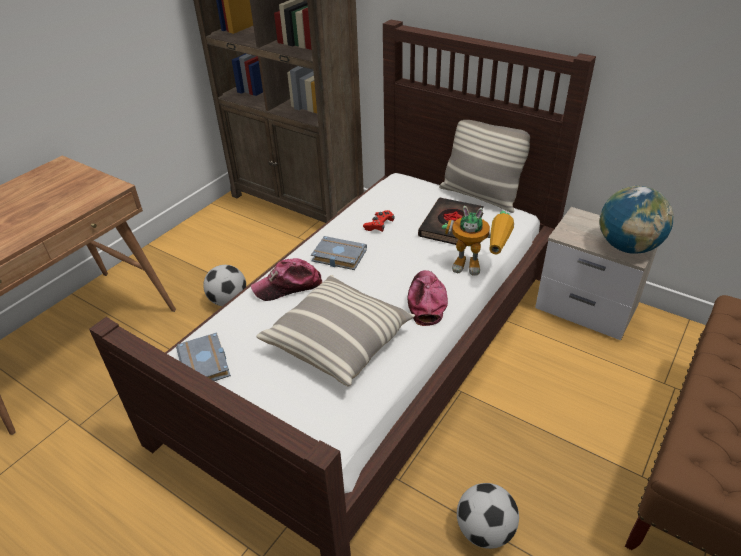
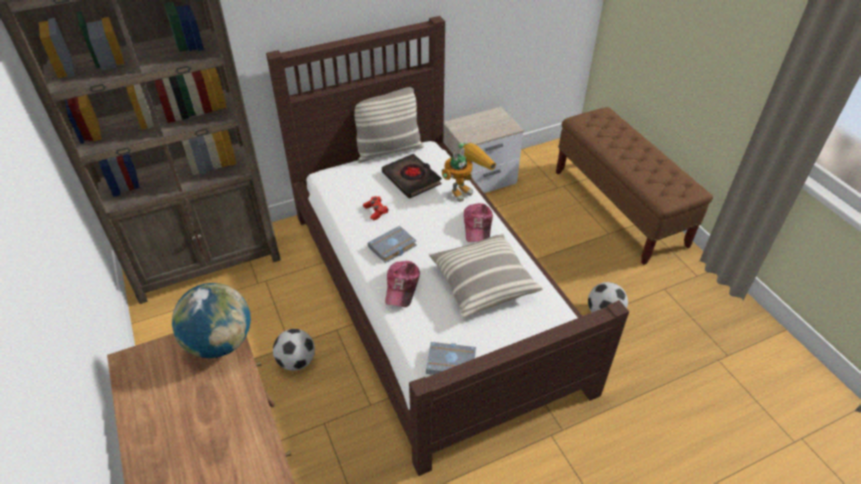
camera: 60 degrees left, 5 degrees up
cap [408,270,448,326] -> cap turned 120 degrees counterclockwise [464,203,493,242]
globe [599,186,673,254] -> globe moved to [172,283,251,358]

